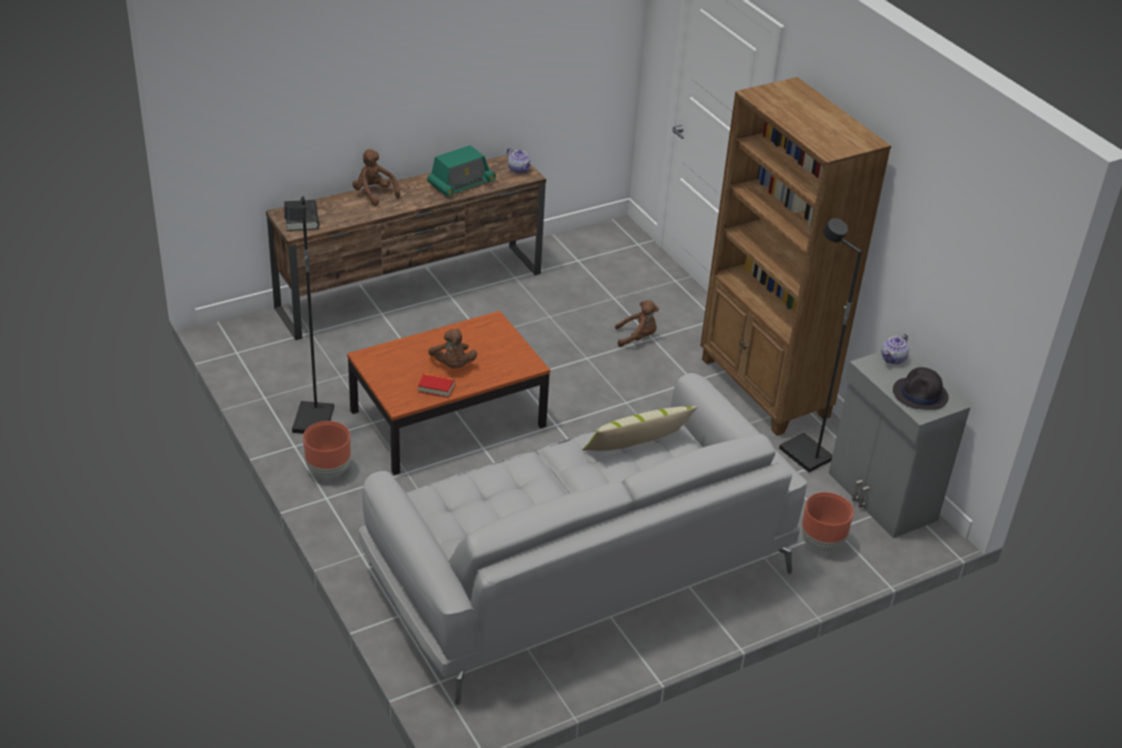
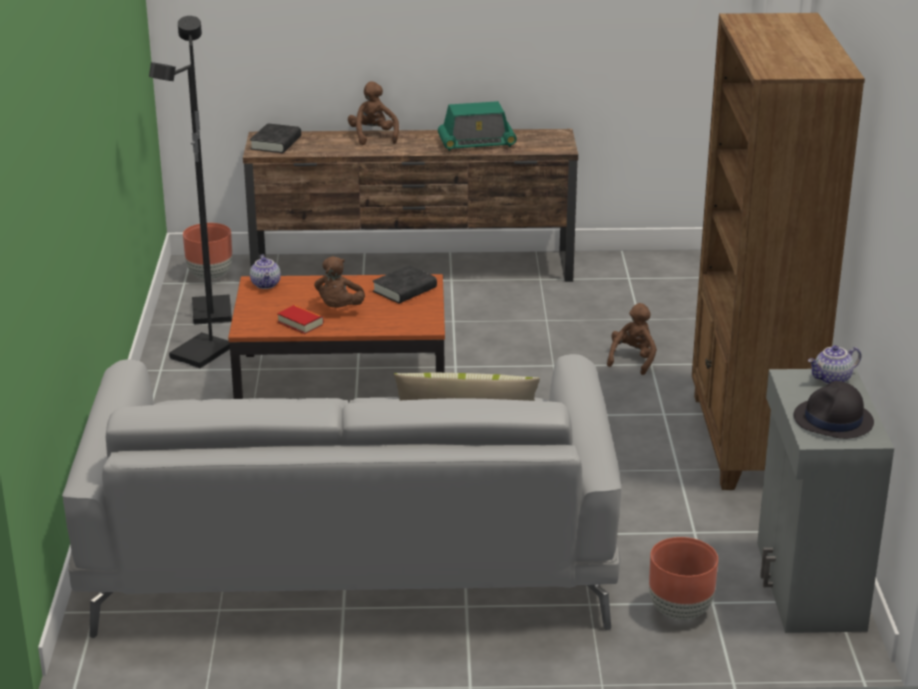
camera: 30 degrees right, 10 degrees down
brown planter [303,421,351,478] -> brown planter moved to [183,223,232,280]
teapot [507,148,532,174] -> teapot moved to [250,254,281,289]
brown plush toy [615,300,659,347] -> brown plush toy turned 90 degrees counterclockwise [607,303,657,375]
black floor lamp [779,218,862,473] -> black floor lamp moved to [178,16,232,325]
none -> black book [373,265,437,303]

